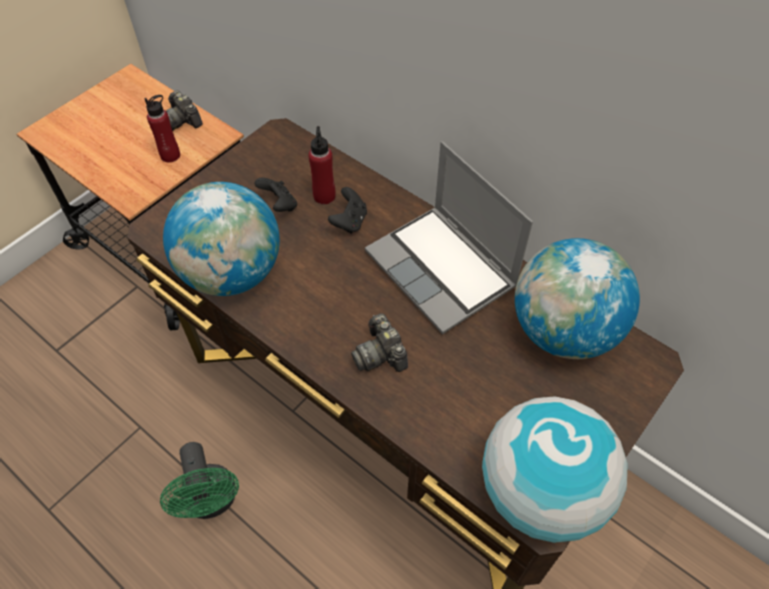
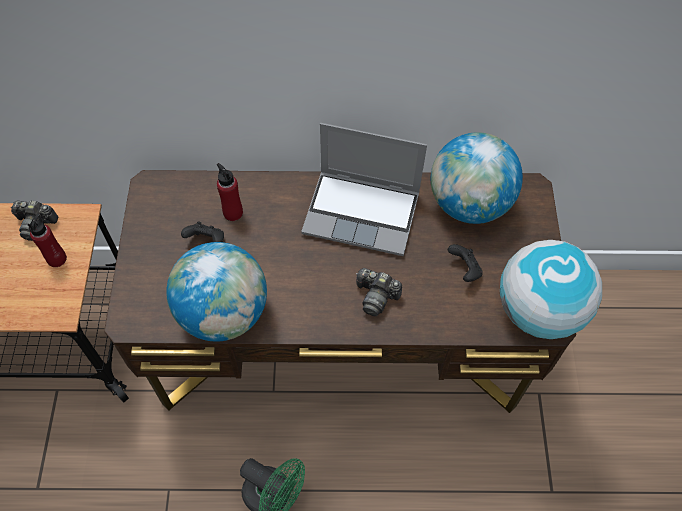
camera: 40 degrees left, 5 degrees up
black game controller [328,187,367,234] -> black game controller moved to [448,244,483,282]

